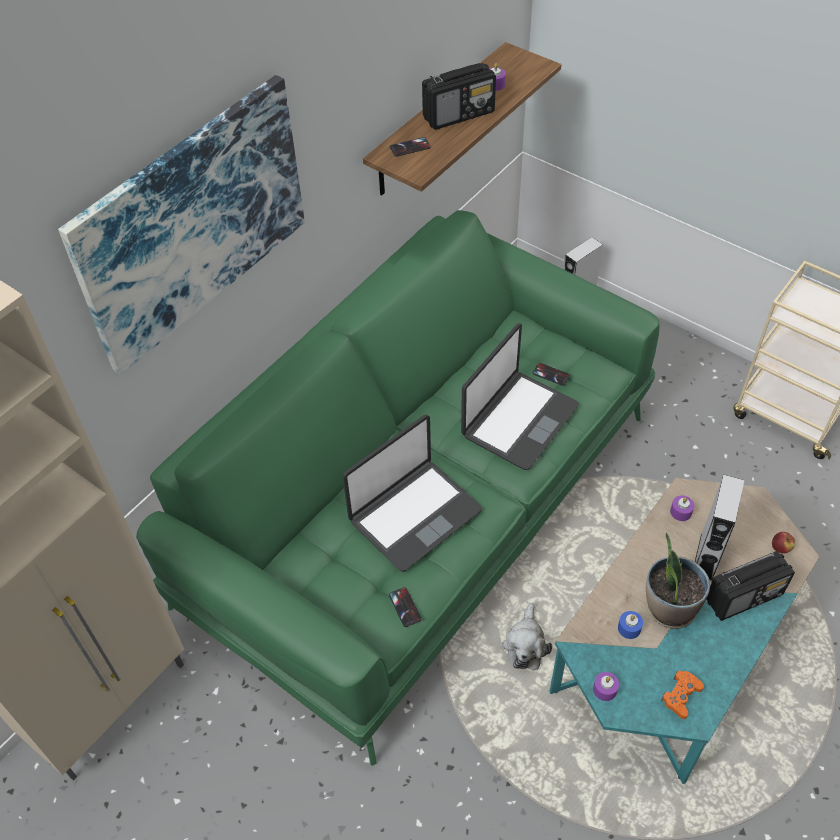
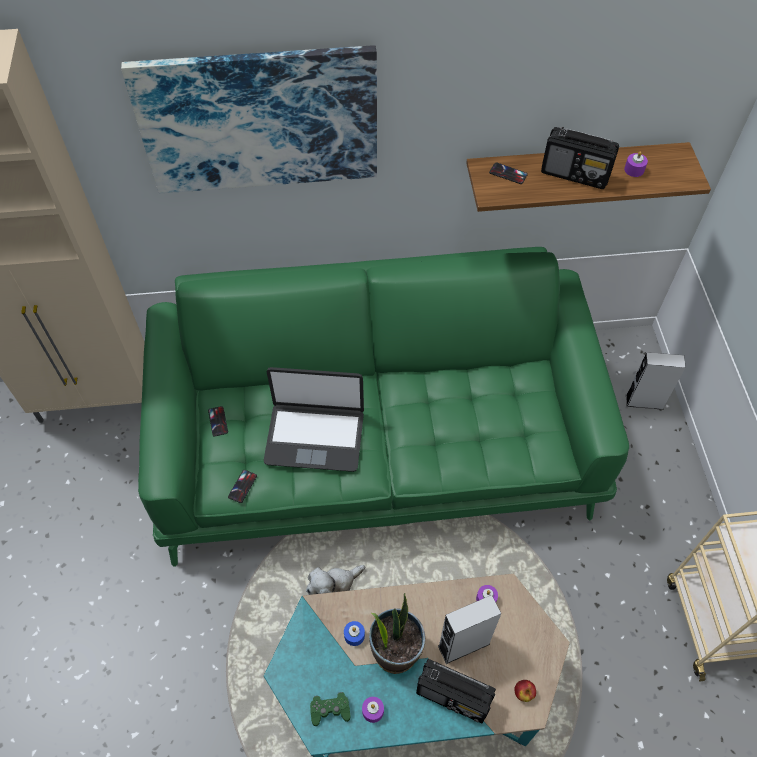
camera: 45 degrees right, 5 degrees up
laptop [461,323,579,470] -> none
phone [533,363,570,386] -> phone moved to [208,406,228,437]
purple candle [593,672,619,701] -> purple candle moved to [362,697,384,723]
orange game controller [661,670,704,719] -> green game controller [310,692,351,726]

